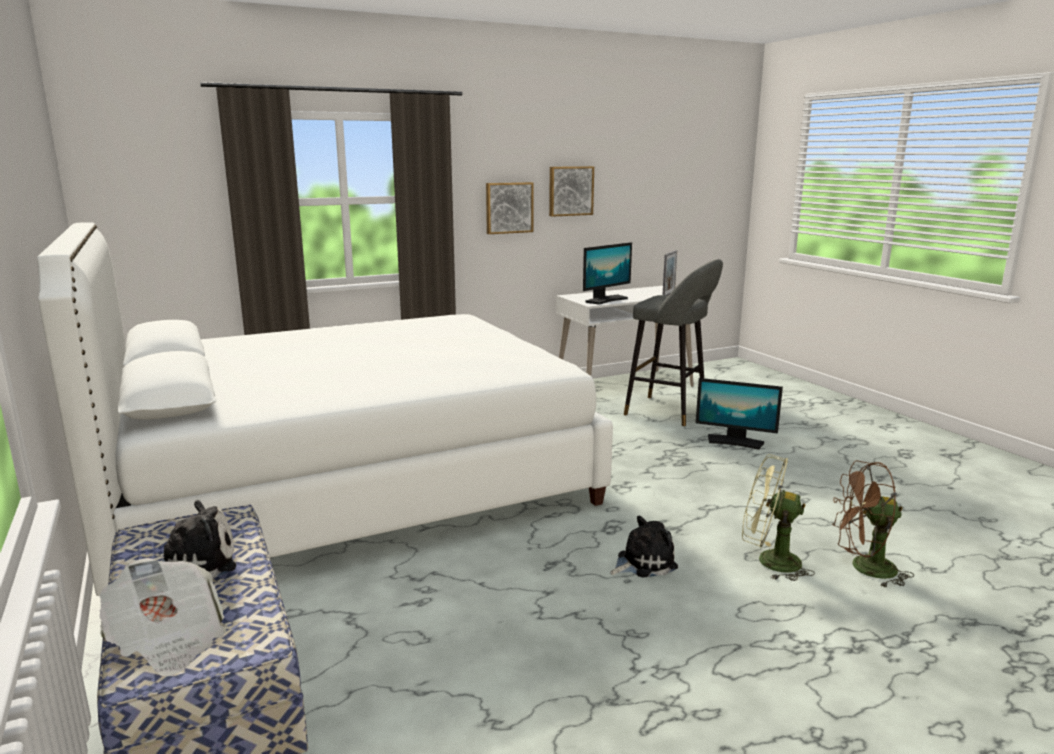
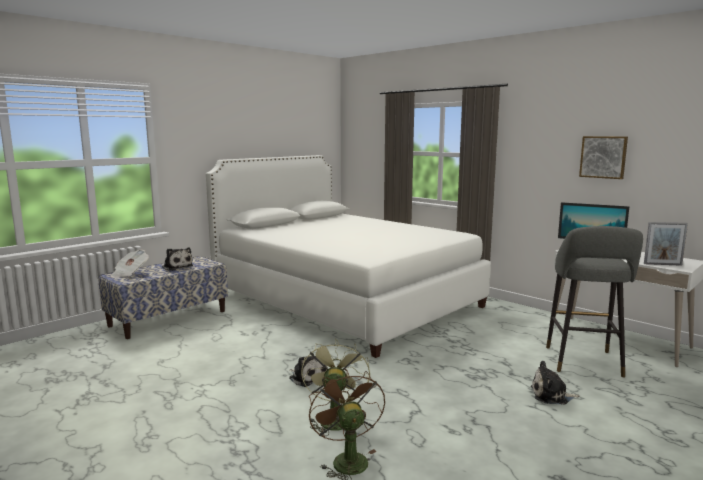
camera: 70 degrees right, 5 degrees down
picture [486,182,533,234] -> none
monitor [696,378,783,450] -> plush toy [531,361,580,404]

